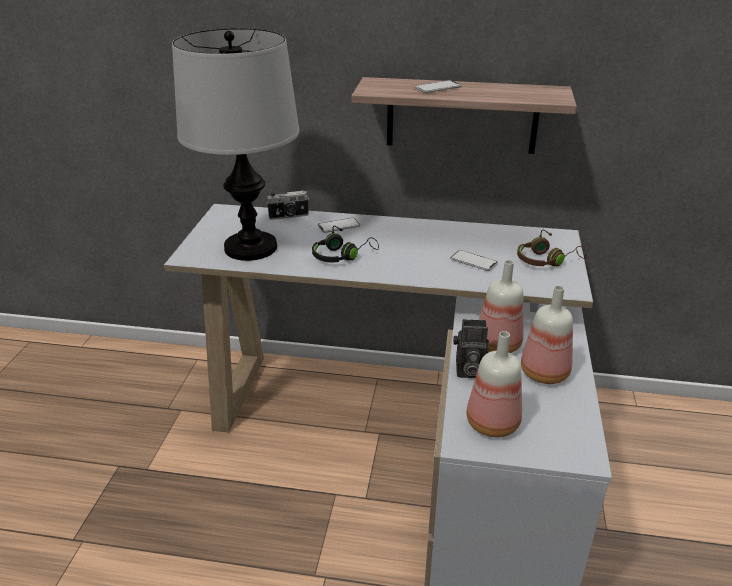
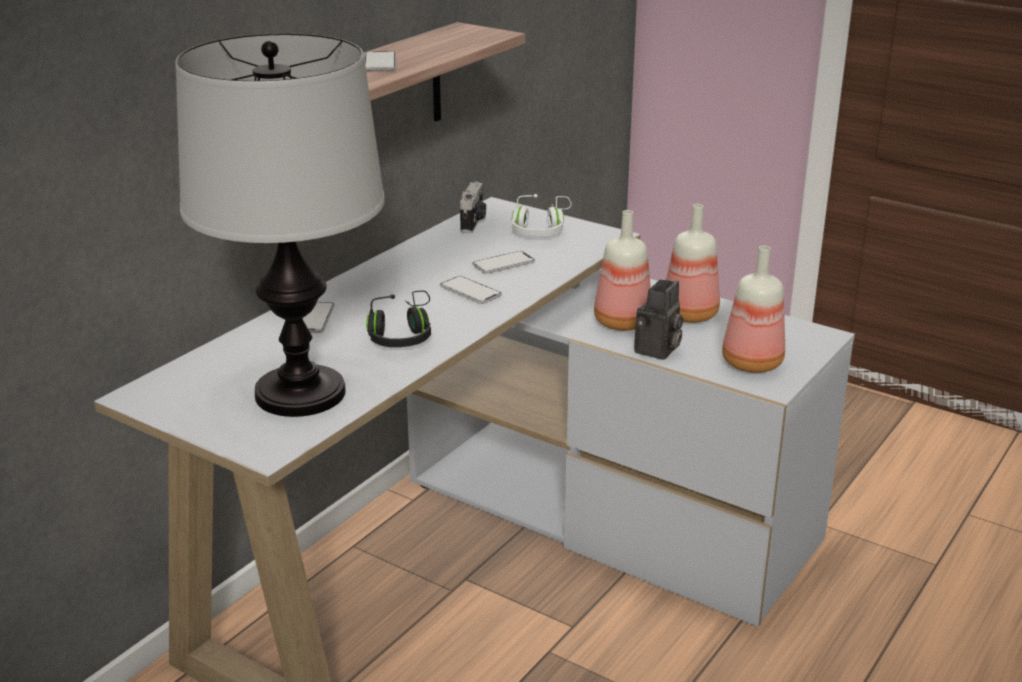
camera: 65 degrees left, 5 degrees down
camera [266,191,309,220] -> camera moved to [460,182,486,233]
brown headphones [517,230,587,266] -> white headphones [512,194,572,237]
none -> phone [440,276,502,304]

